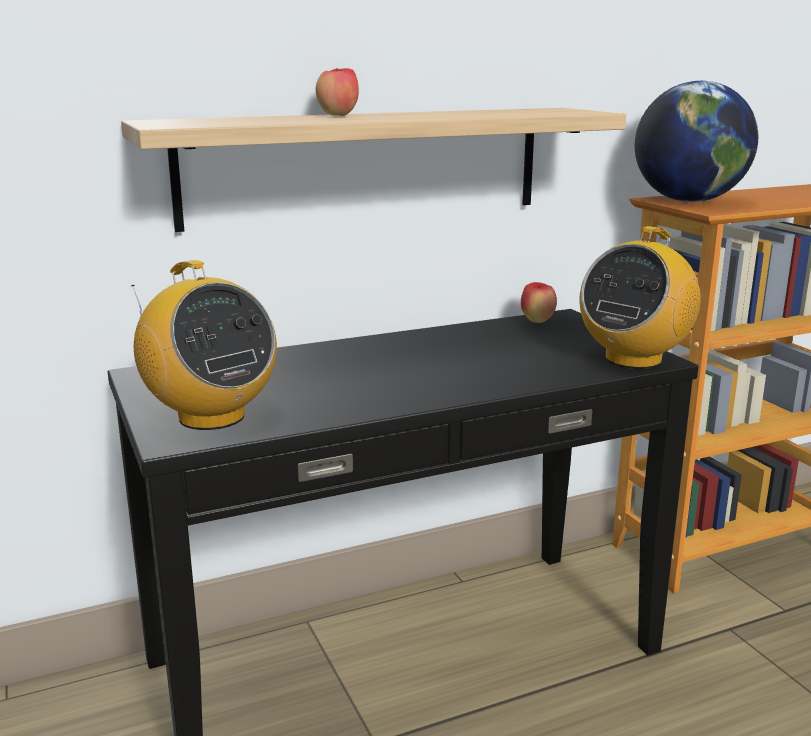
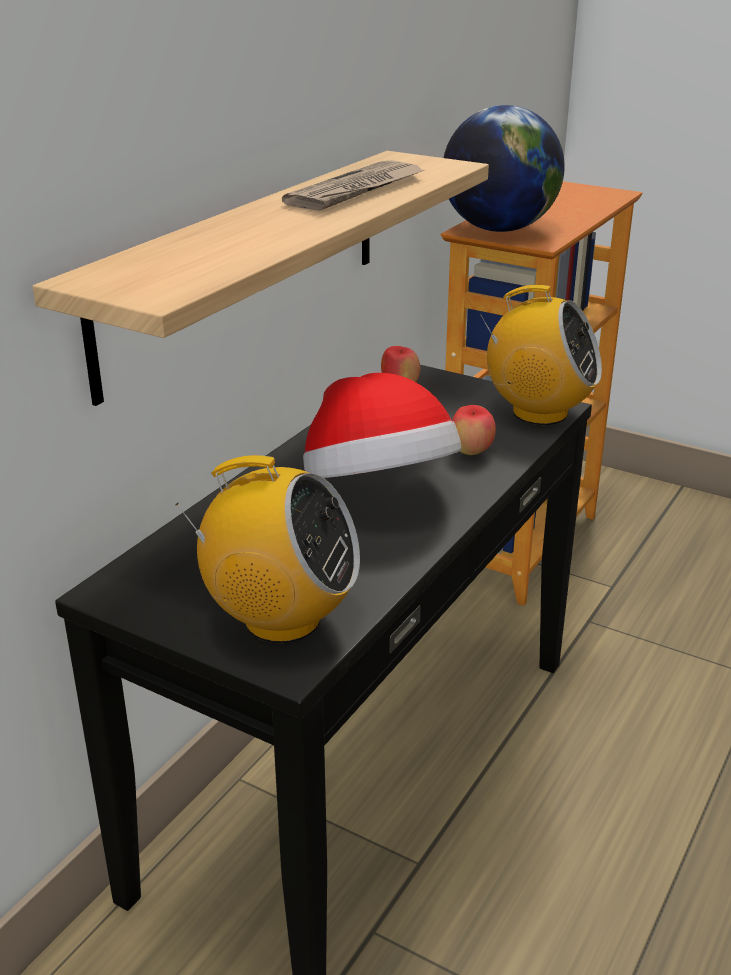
camera: 35 degrees left, 10 degrees up
apple [316,68,359,116] -> apple moved to [452,405,496,455]
radio [579,226,701,369] -> radio turned 75 degrees counterclockwise [479,285,602,425]
none -> newspaper [282,160,425,211]
none -> hat [303,373,461,478]

